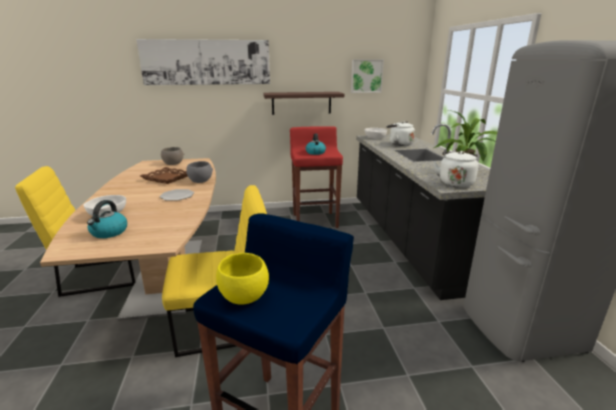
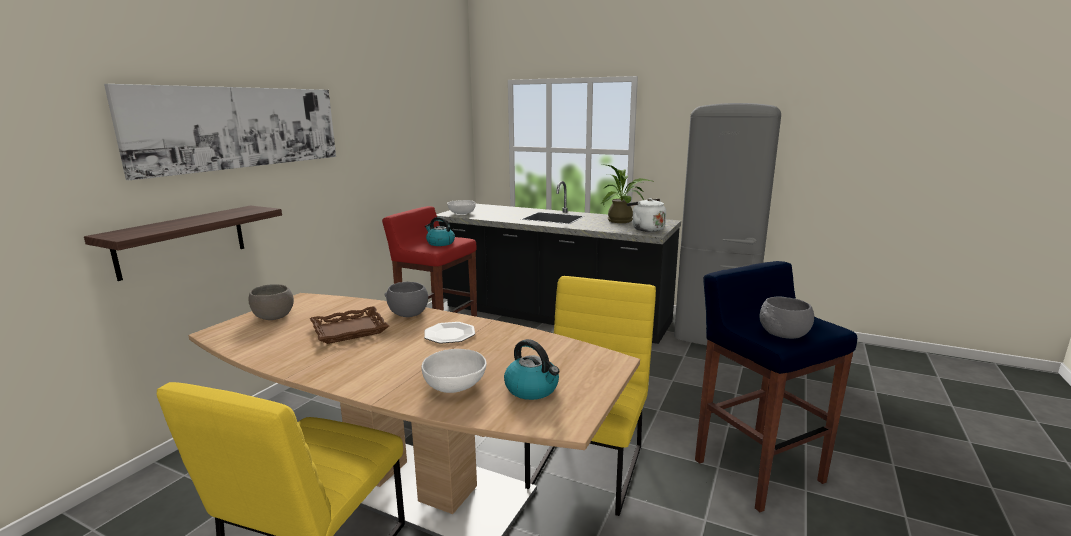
camera: 55 degrees left, 5 degrees down
yellow bowl [216,253,269,305] -> grey bowl [759,297,814,339]
shelf [263,92,344,115] -> shelf moved to [84,206,282,281]
picture [351,60,384,93] -> none
white kettle [386,121,415,146] -> none

